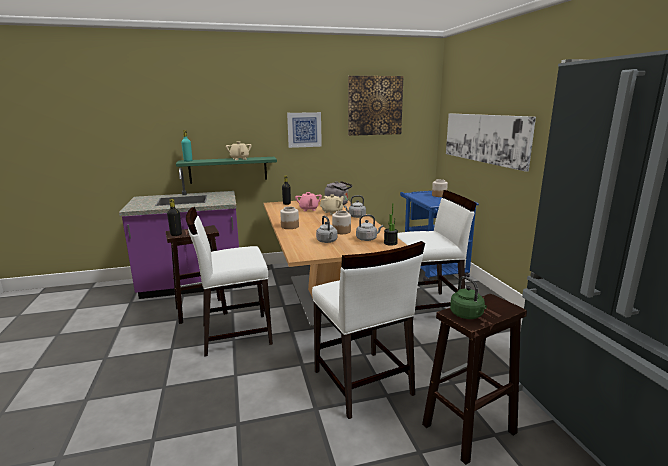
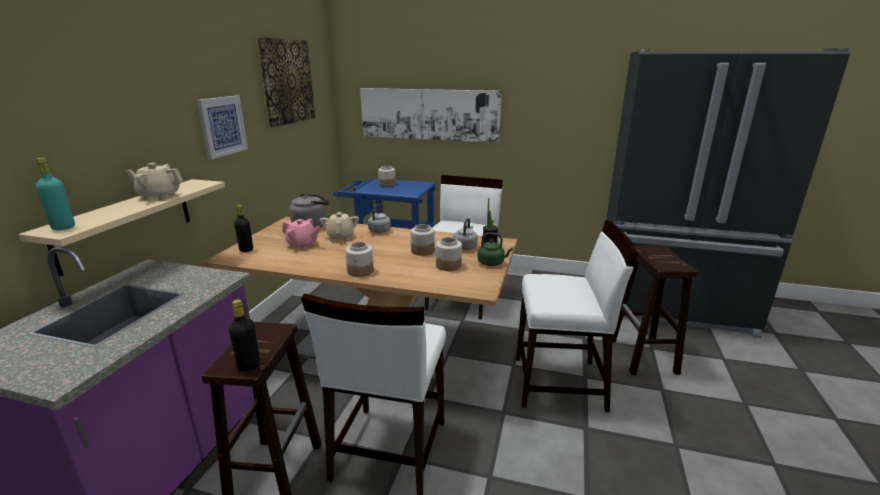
camera: 60 degrees left, 5 degrees up
green shelf [176,157,277,184] -> beige shelf [18,179,225,277]
grey kettle [316,216,337,243] -> jar [436,237,462,271]
green kettle [450,276,487,319] -> green kettle moved to [478,233,513,266]

